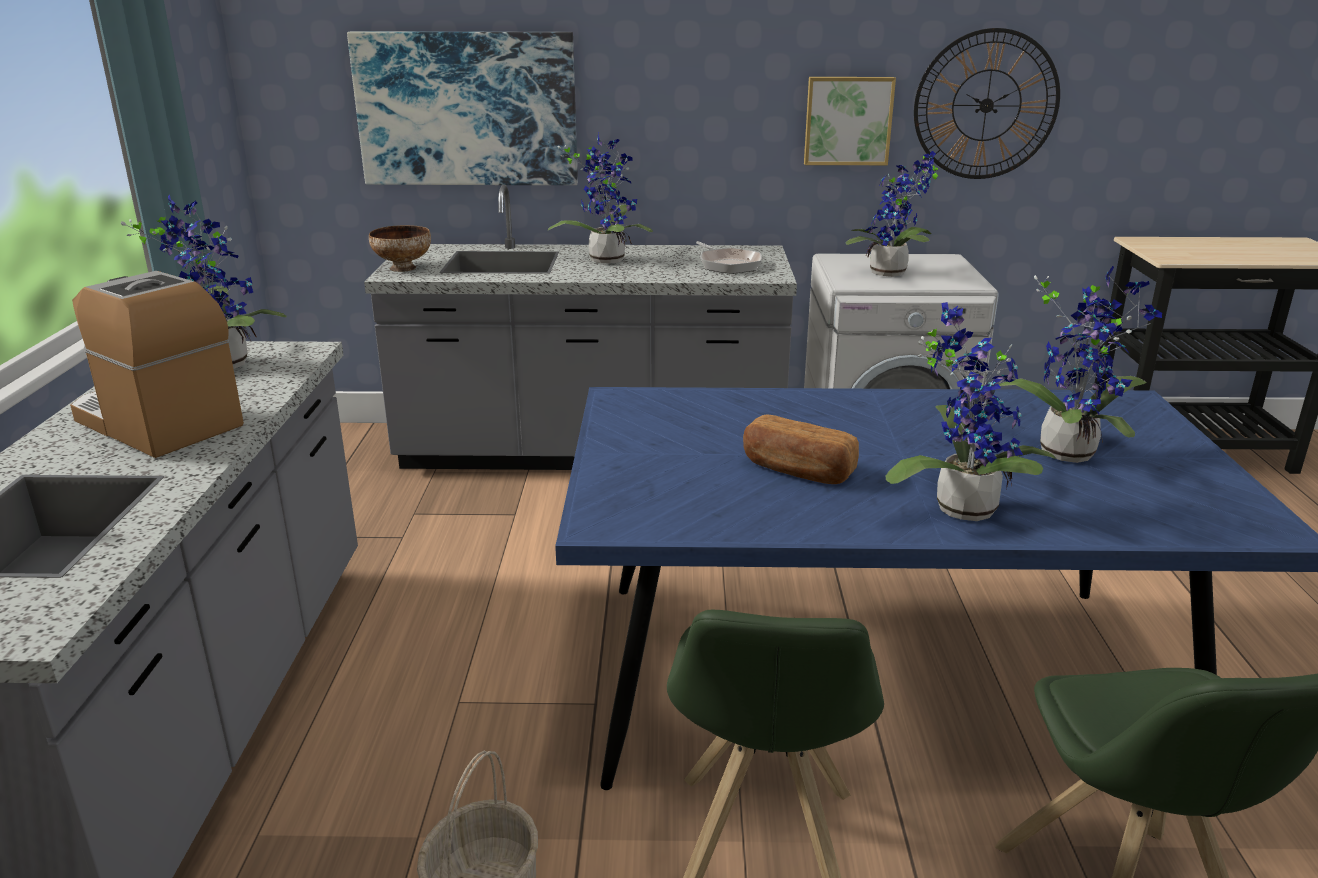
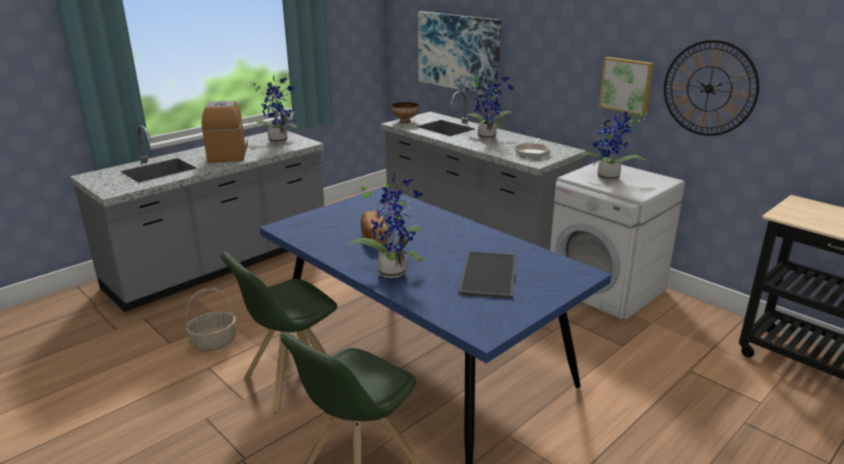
camera: 45 degrees right, 0 degrees up
potted plant [999,266,1162,463] -> tray [458,251,517,299]

